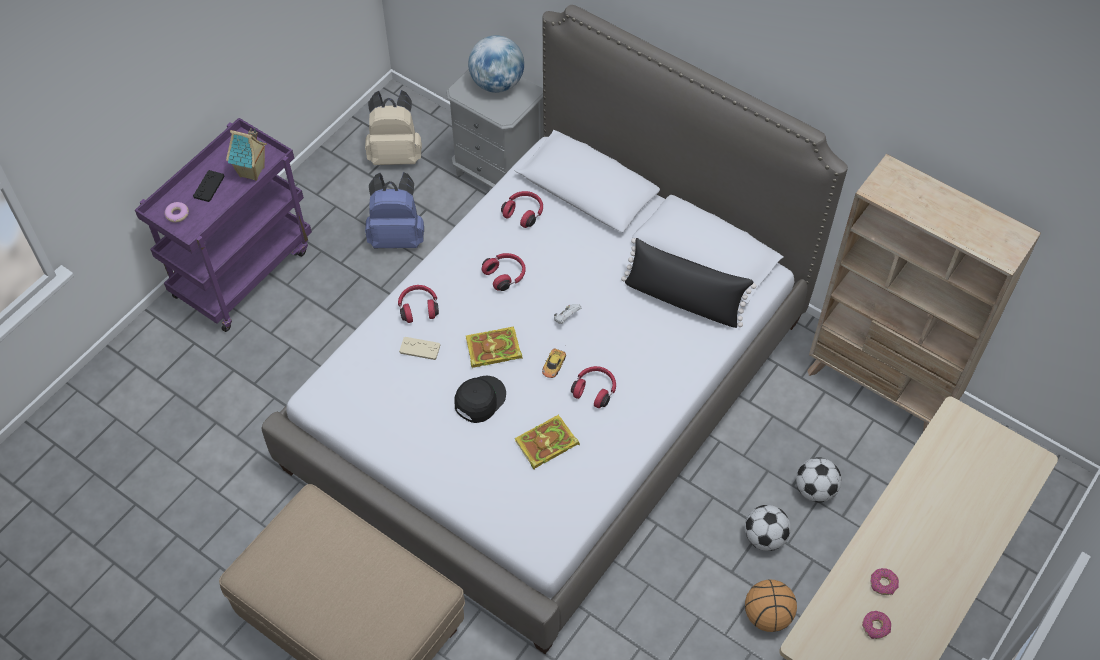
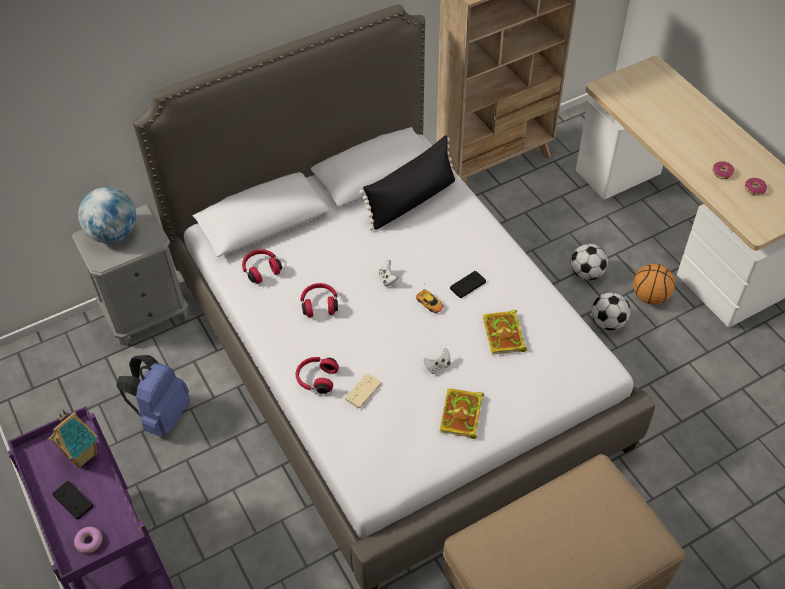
camera: 65 degrees left, 5 degrees down
beige backpack [365,90,422,165] -> none
black cap [455,376,506,423] -> white game controller [423,348,451,374]
book [465,326,522,368] -> book moved to [440,388,484,439]
red headphones [571,366,616,408] -> black game controller [450,271,486,298]
football [796,457,841,503] -> football moved to [592,292,630,330]

